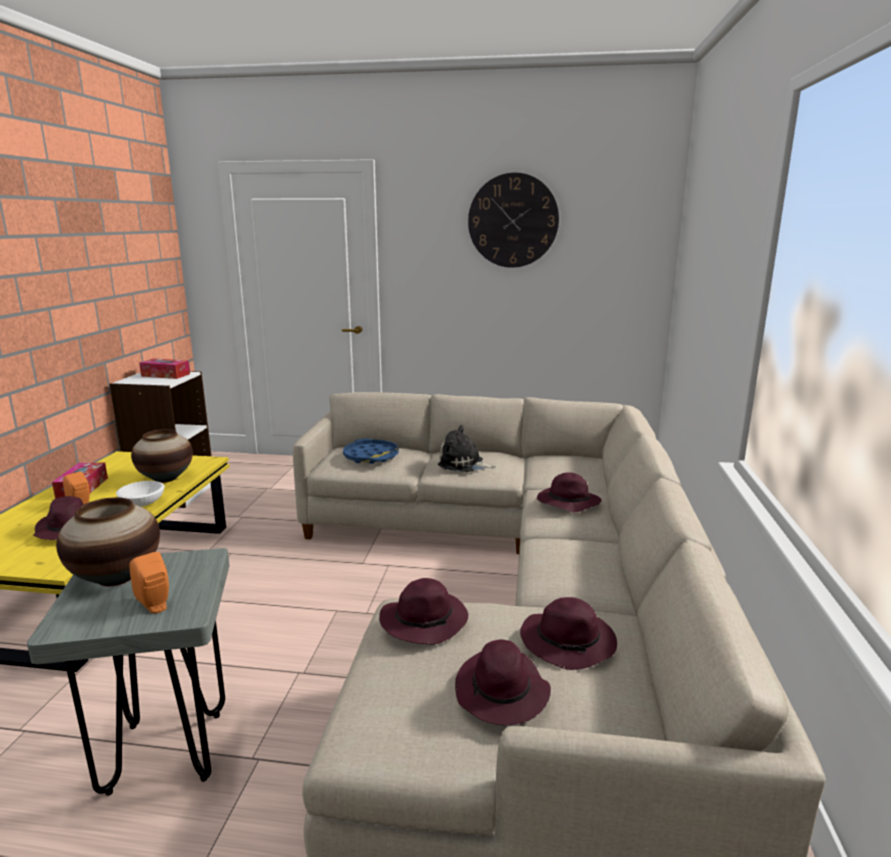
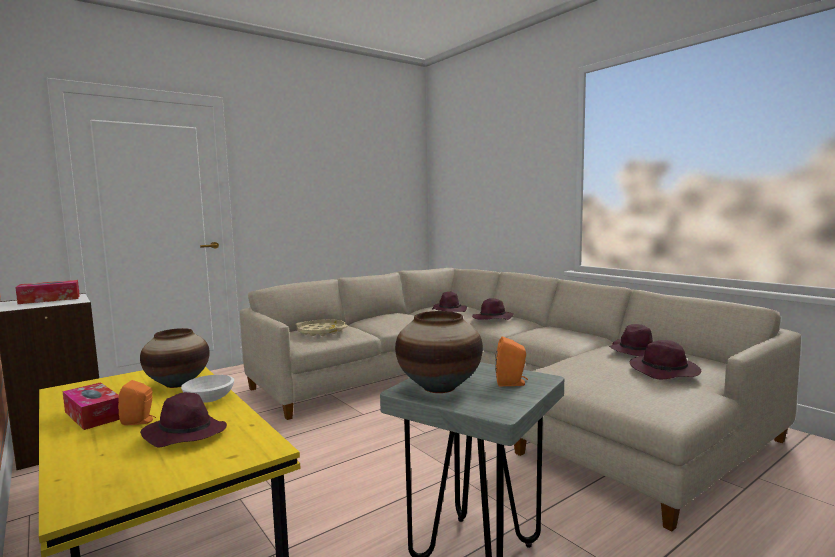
camera: 45 degrees left, 10 degrees down
blue tray [343,438,399,464] -> beige tray [295,319,348,336]
purple hat [379,578,468,645] -> purple hat moved to [432,292,467,312]
plush toy [438,425,496,472] -> none
wall clock [468,173,559,268] -> none

